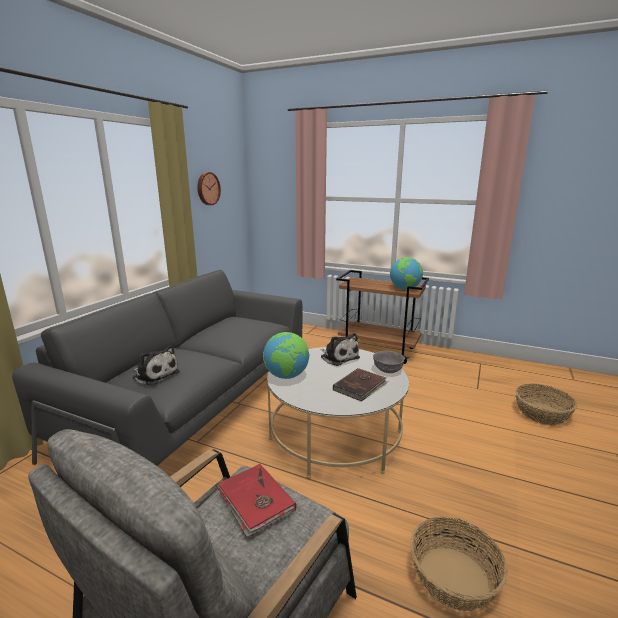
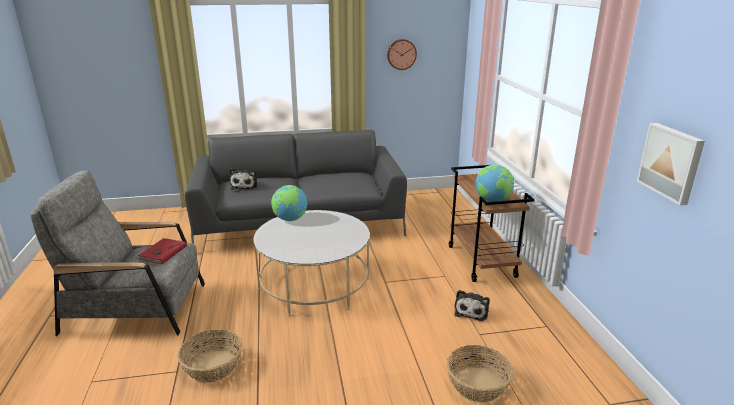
camera: 55 degrees right, 5 degrees up
plush toy [320,333,360,366] -> plush toy moved to [455,290,490,321]
brown book [333,368,388,401] -> none
grey bowl [373,351,405,373] -> none
none -> picture [636,123,705,205]

